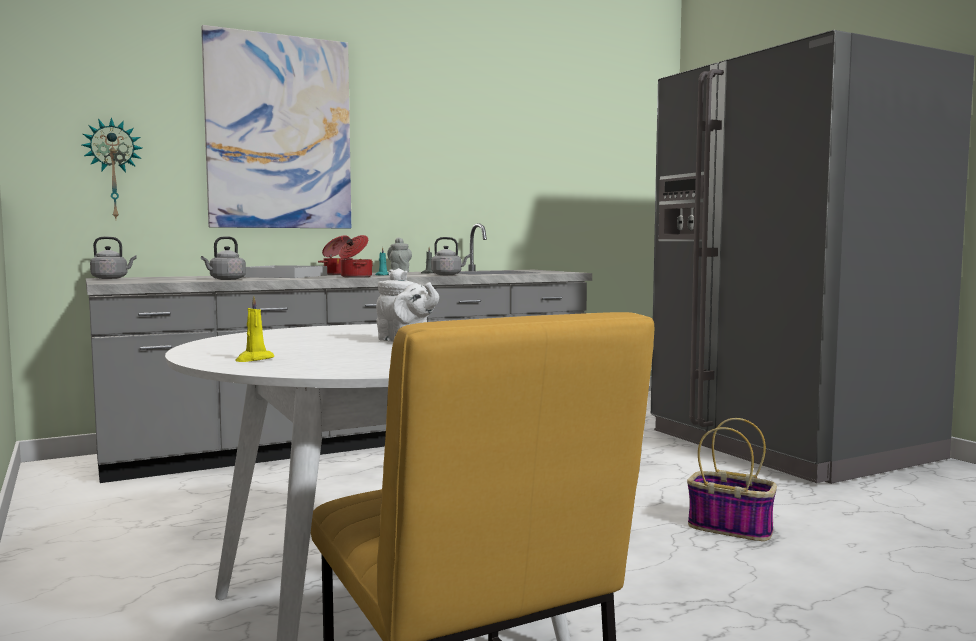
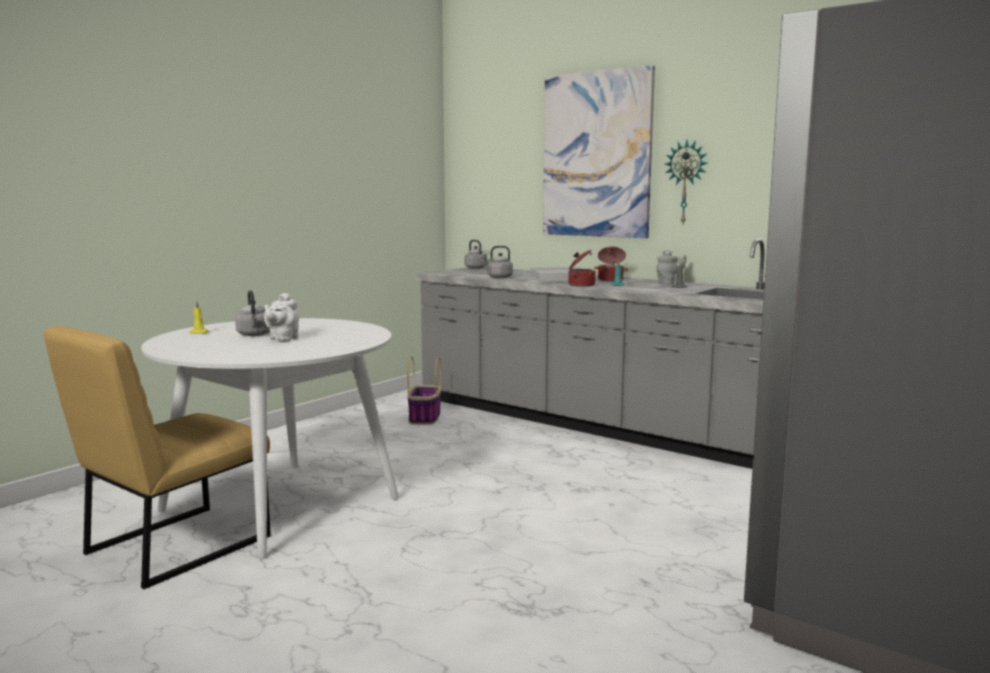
camera: 65 degrees right, 5 degrees up
wall clock [82,117,142,219] -> wall clock moved to [665,140,708,223]
grey kettle [431,237,470,275] -> grey kettle moved to [235,290,270,336]
basket [687,418,777,541] -> basket moved to [407,356,441,425]

